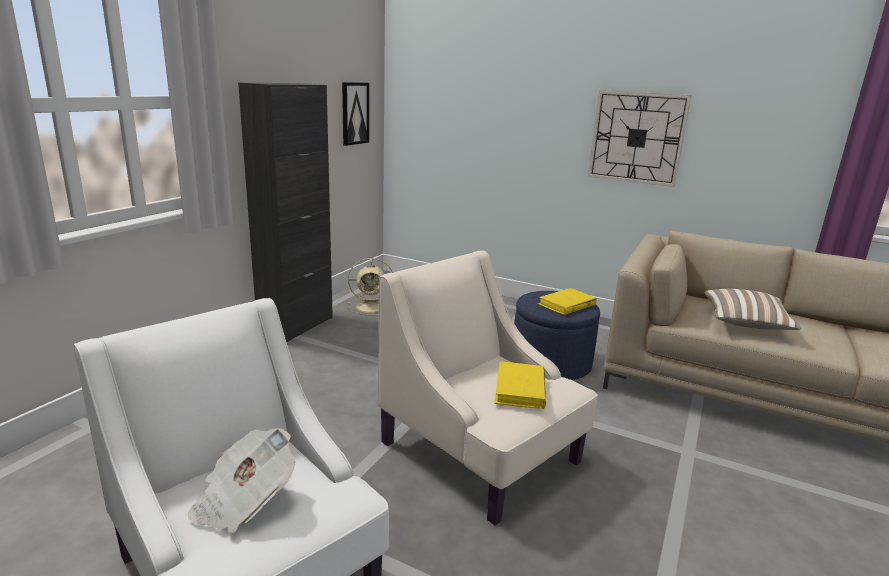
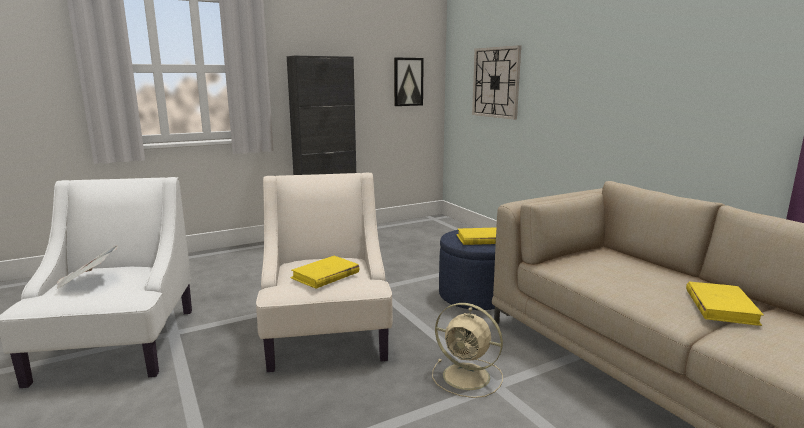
camera: 35 degrees right, 5 degrees down
beige fan [348,258,393,316] -> beige fan moved to [432,303,503,398]
wall clock [588,90,692,187] -> wall clock moved to [472,45,521,120]
pillow [704,289,801,330] -> none
none -> yellow book [686,281,764,326]

